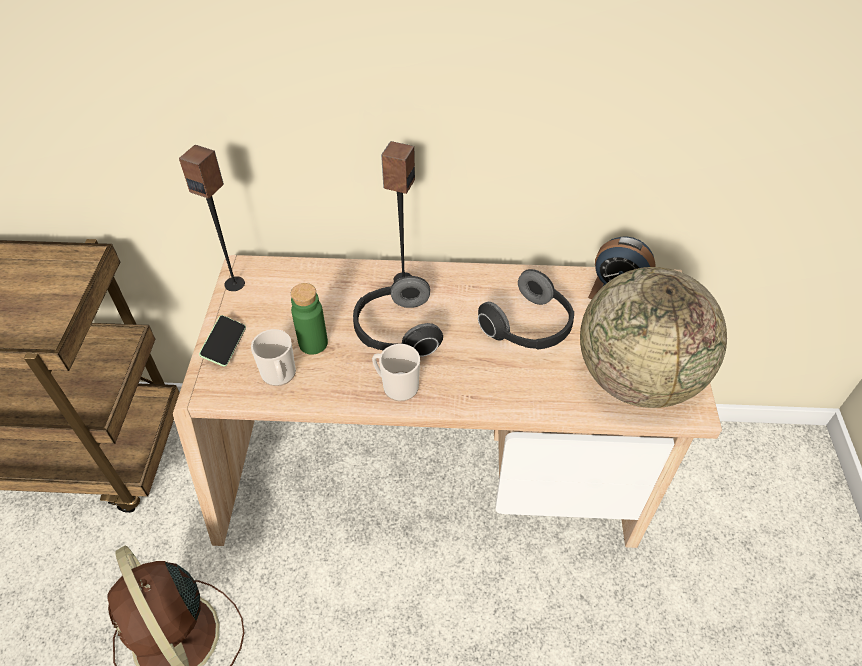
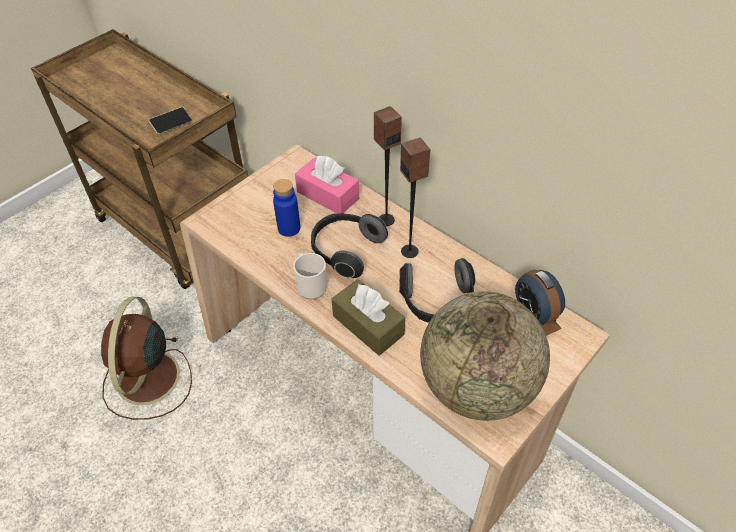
camera: 40 degrees right, 0 degrees up
speaker [179,145,245,291] -> speaker moved to [400,138,431,258]
phone [199,315,246,367] -> phone moved to [149,107,192,134]
mug [251,329,296,386] -> none
green bottle [291,283,328,355] -> blue bottle [273,179,300,237]
none -> pink tissue box [295,156,359,214]
none -> brown tissue box [332,279,405,356]

